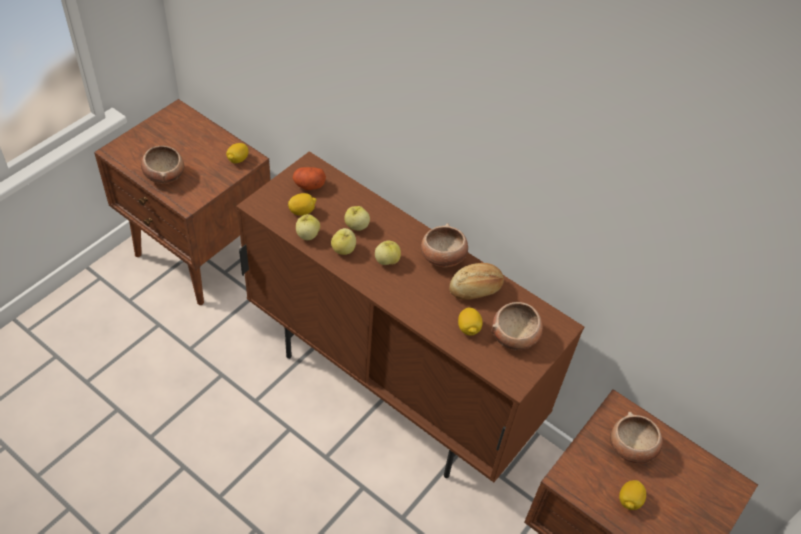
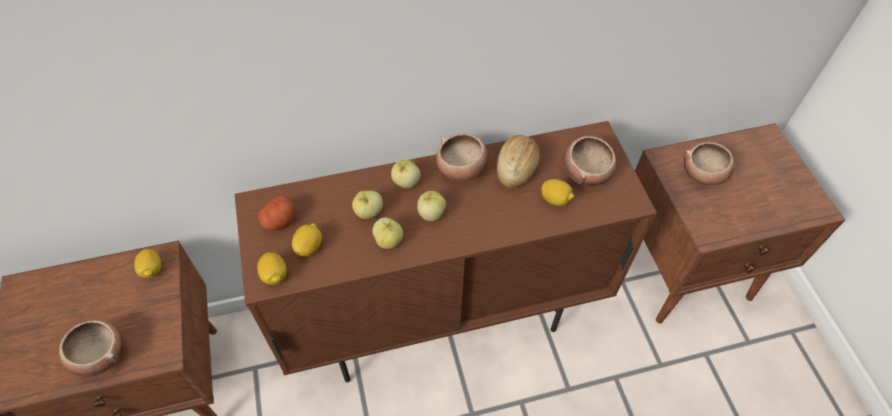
camera: 50 degrees left, 5 degrees up
apple [296,214,320,240] -> apple moved to [391,160,420,188]
lemon [619,480,646,510] -> lemon moved to [257,253,287,285]

